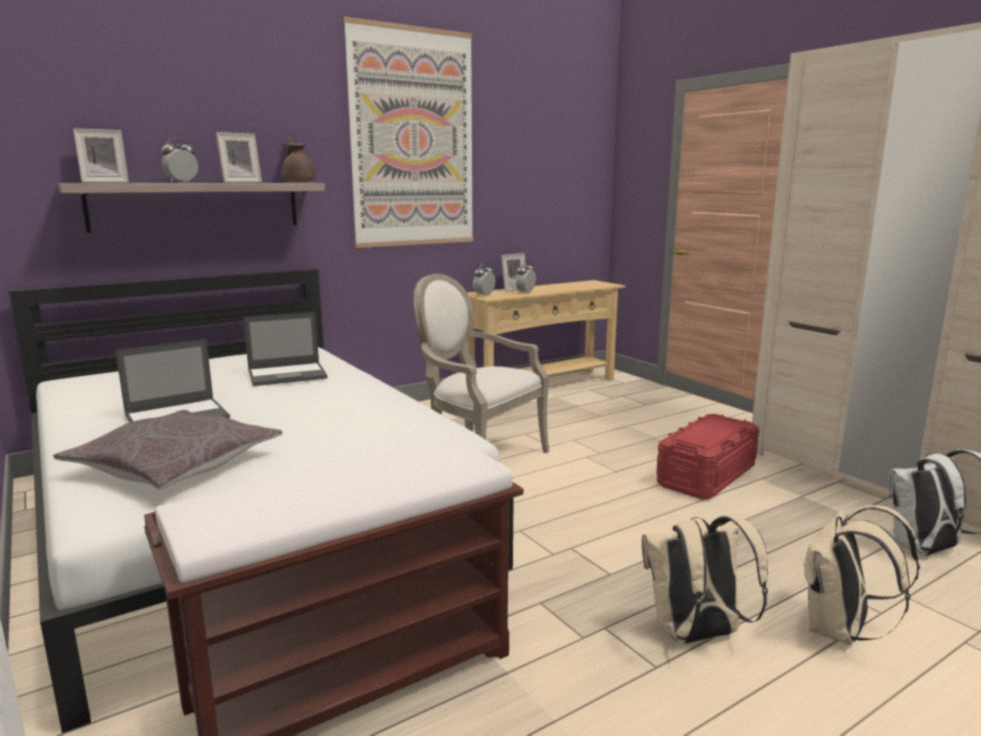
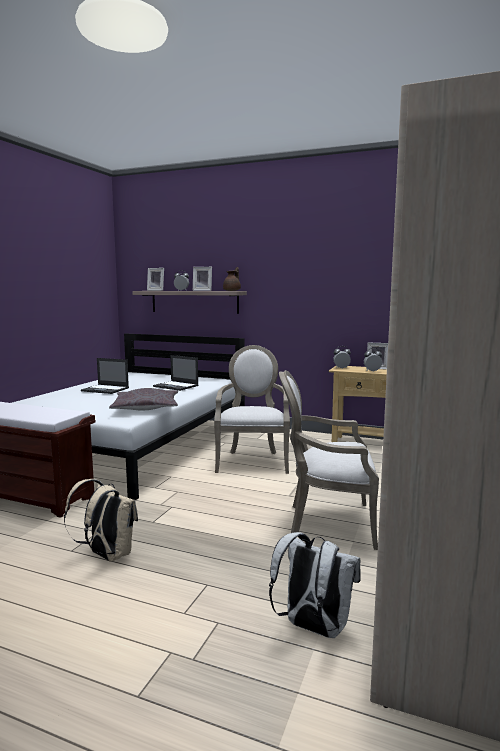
camera: 55 degrees right, 5 degrees down
grey pillow [53,410,283,490] -> grey pillow moved to [109,388,178,410]
picture [344,17,473,248] -> none
red storage box [656,414,759,499] -> armchair [279,370,379,550]
beige backpack [803,505,920,645] -> none

